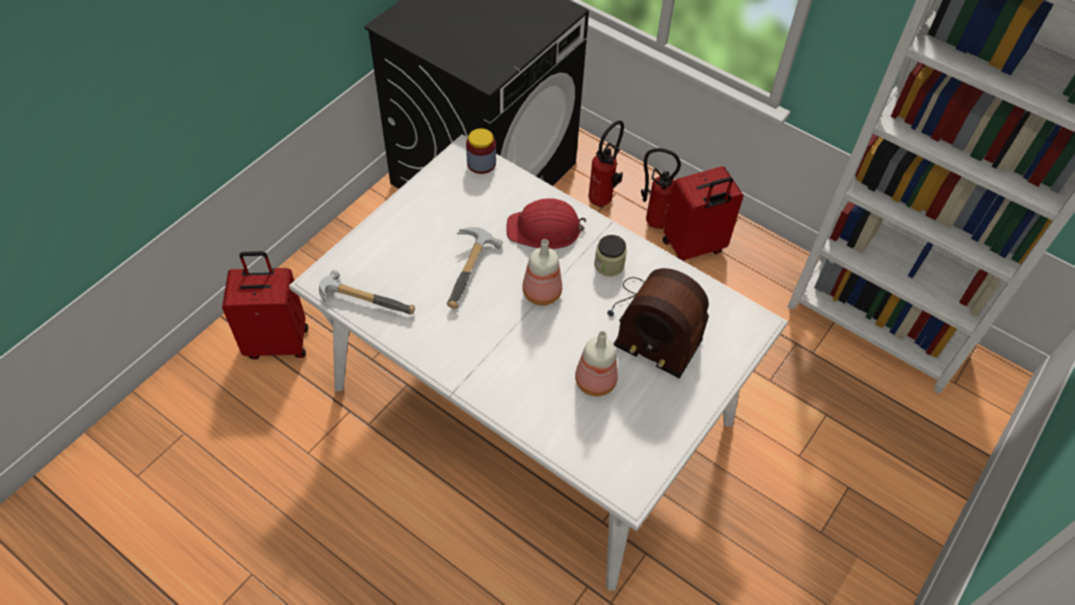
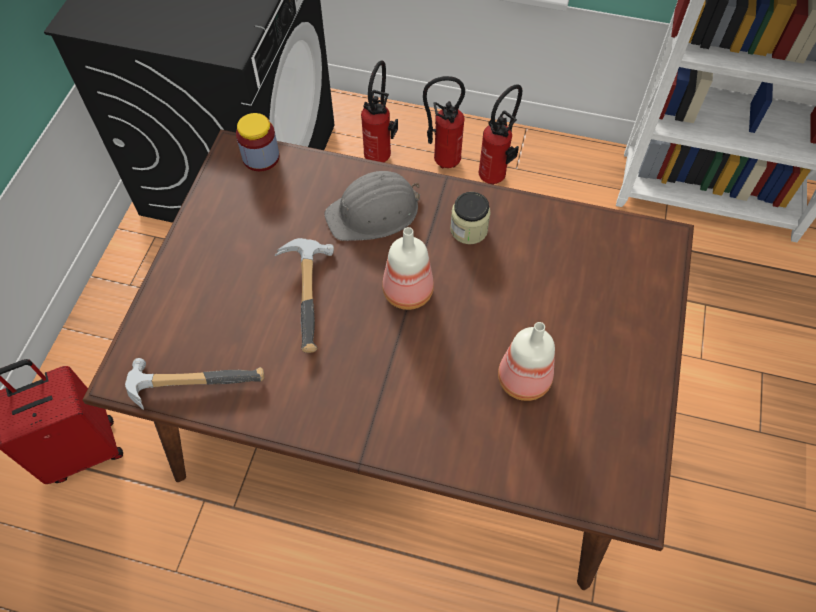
camera: 20 degrees left, 5 degrees up
white dining table [289,134,788,591] -> brown dining table [82,130,694,590]
red hard hat [507,198,586,249] -> grey hard hat [324,171,420,241]
radio [607,268,709,379] -> none
red suitcase [663,166,744,262] -> fire extinguisher [479,84,522,185]

